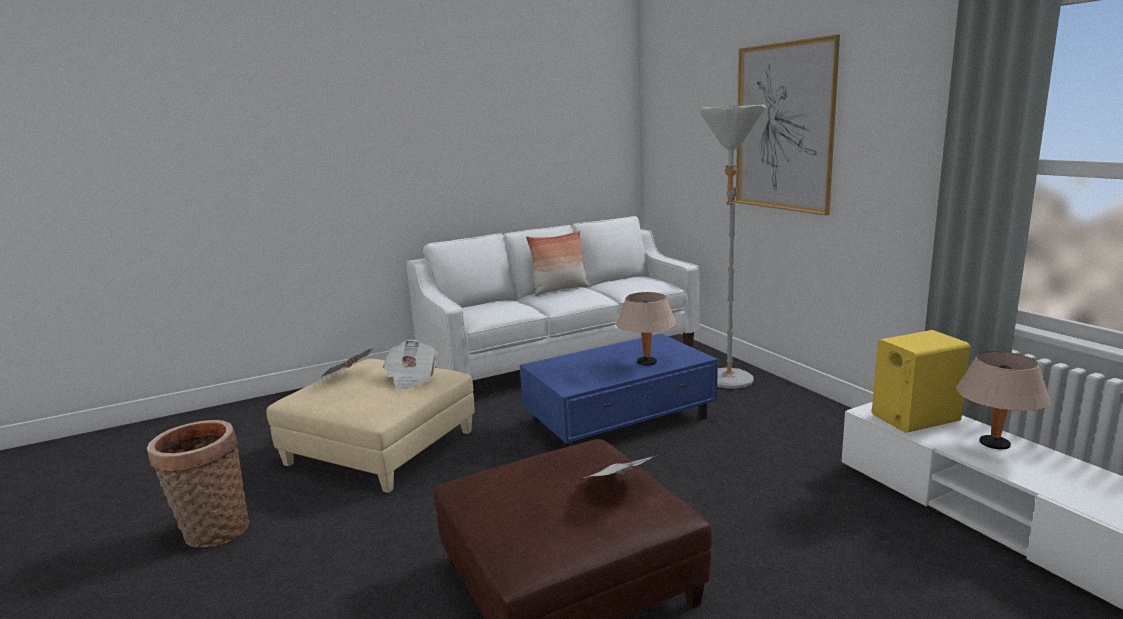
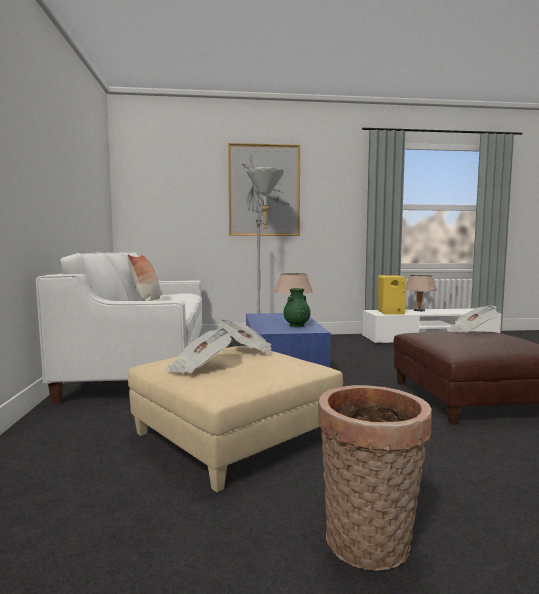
camera: 70 degrees left, 10 degrees down
none -> green vase [284,288,310,327]

